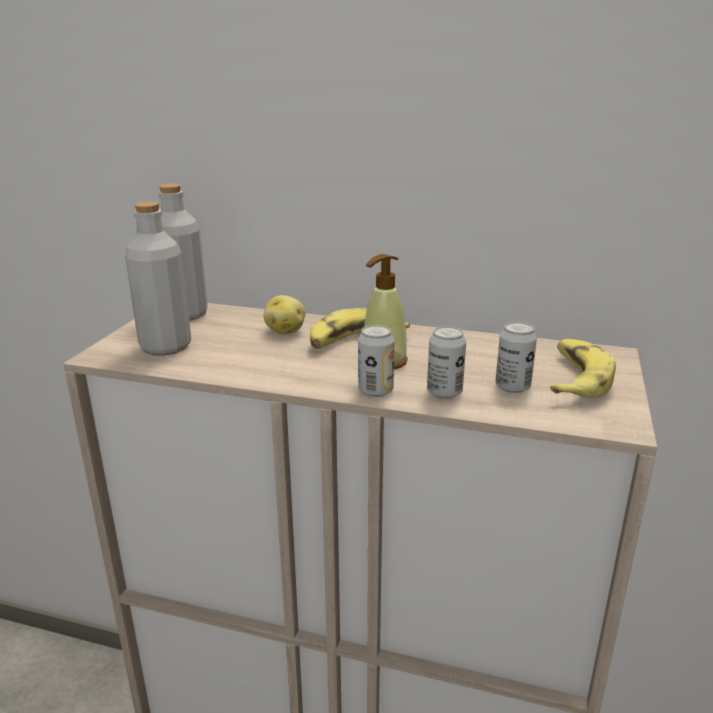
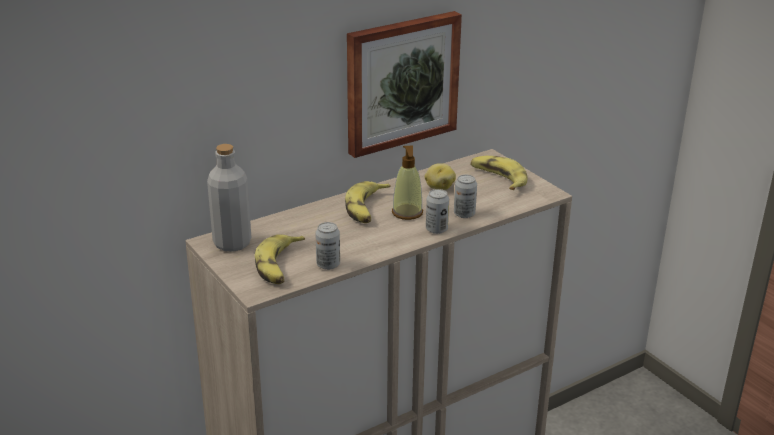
camera: 50 degrees left, 5 degrees up
grey bottle [125,202,191,356] -> banana [255,234,305,284]
potato [264,295,305,334] -> potato moved to [425,163,456,190]
can [496,322,537,393] -> can moved to [315,222,340,270]
none -> picture [347,11,462,158]

